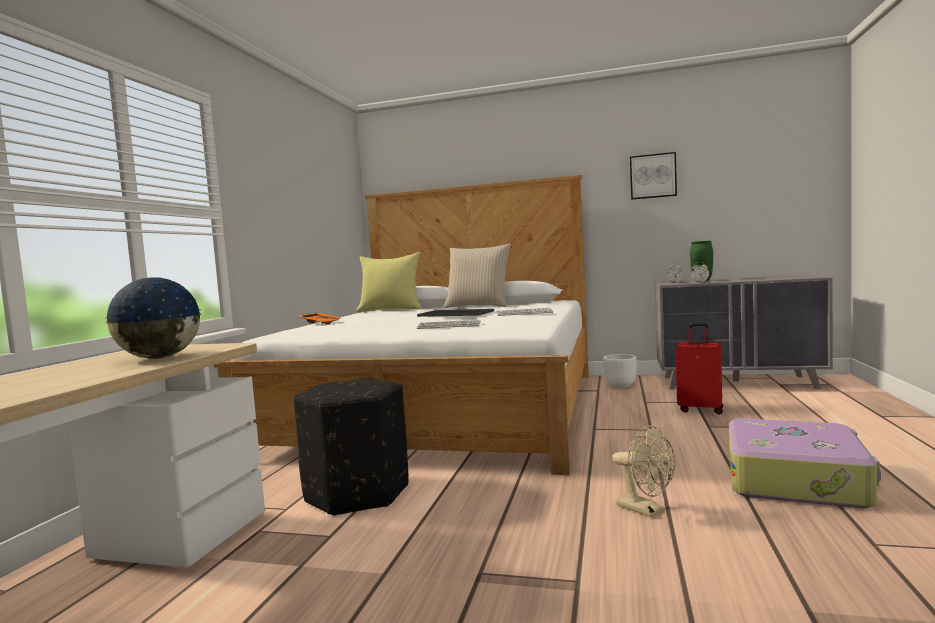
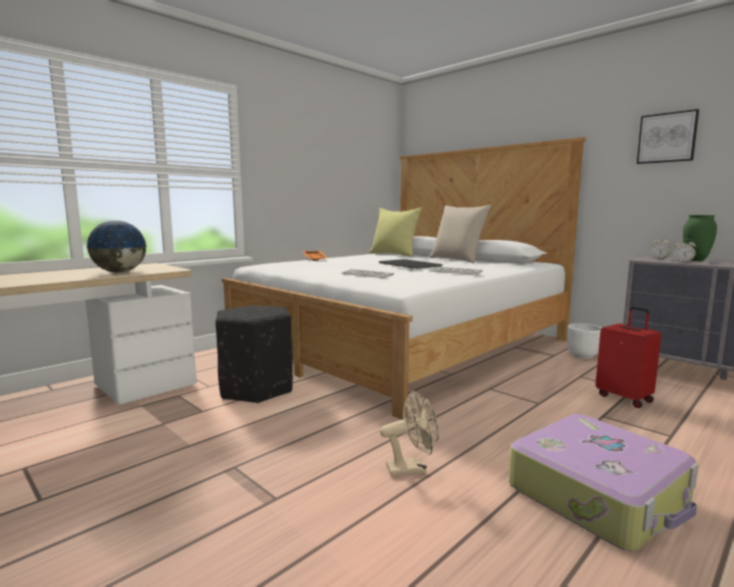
camera: 30 degrees right, 5 degrees up
beige fan [612,425,675,517] -> beige fan turned 90 degrees counterclockwise [380,391,439,476]

